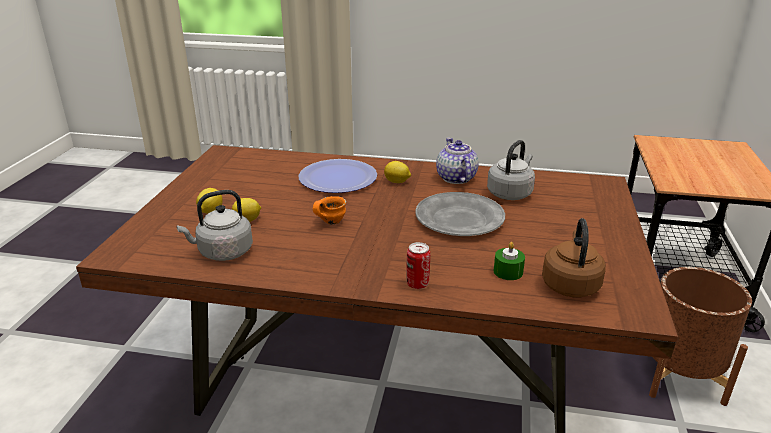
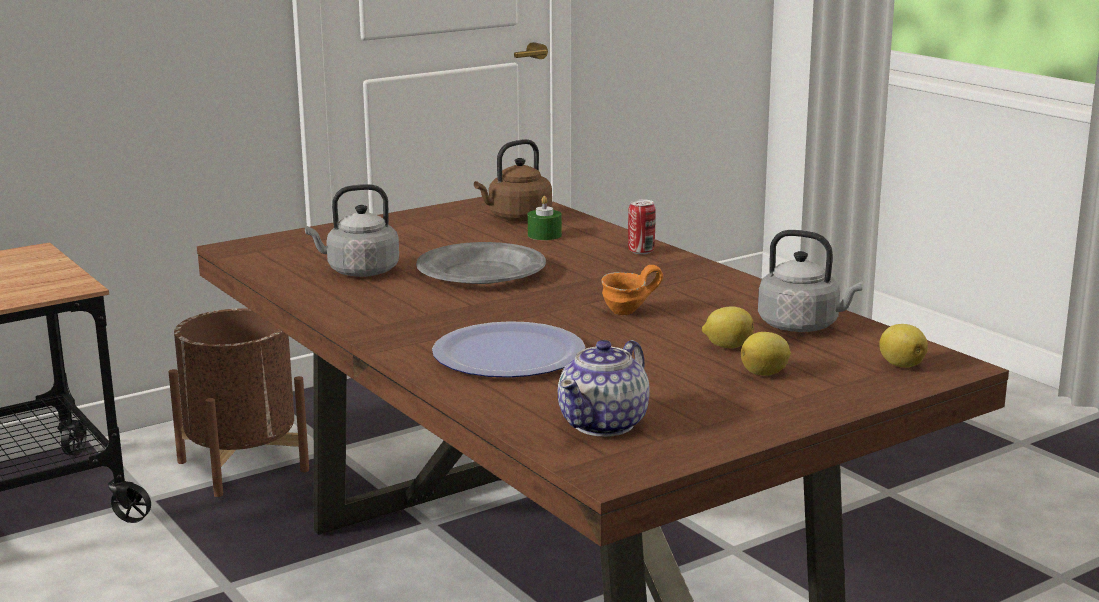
camera: 135 degrees left, 10 degrees down
lemon [384,161,411,183] -> lemon moved to [879,324,928,368]
teapot [436,138,479,184] -> teapot moved to [558,340,650,437]

